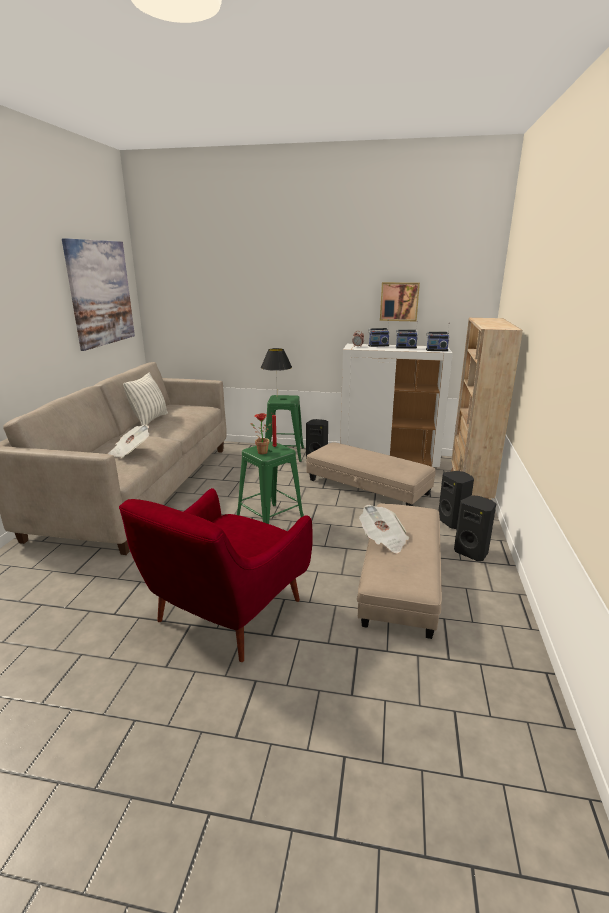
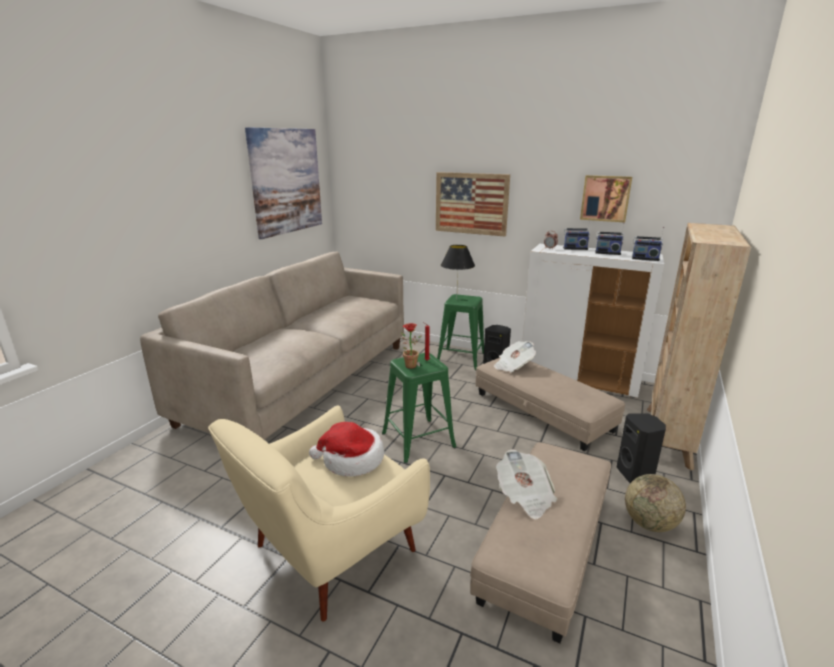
camera: 15 degrees right, 0 degrees up
newspaper [108,425,149,458] -> newspaper moved to [494,341,536,373]
red armchair [119,488,312,662] -> beige armchair [208,405,430,622]
pillow [123,373,168,425] -> none
black speaker [454,495,496,561] -> globe [625,474,686,532]
none -> hat [309,422,384,476]
none -> picture [436,172,510,236]

